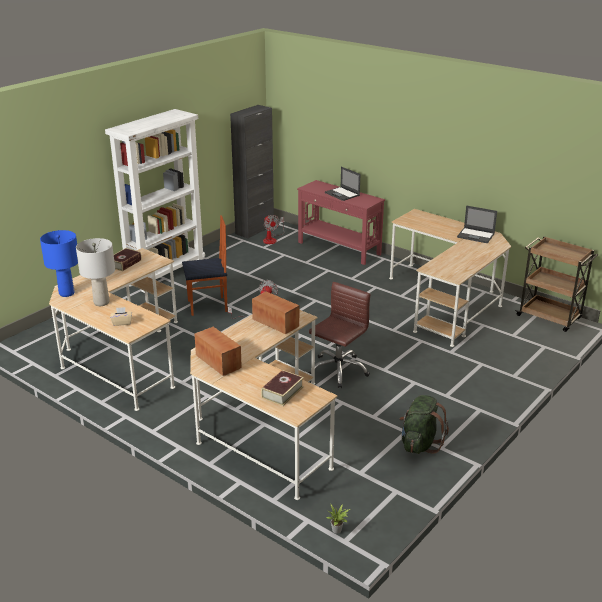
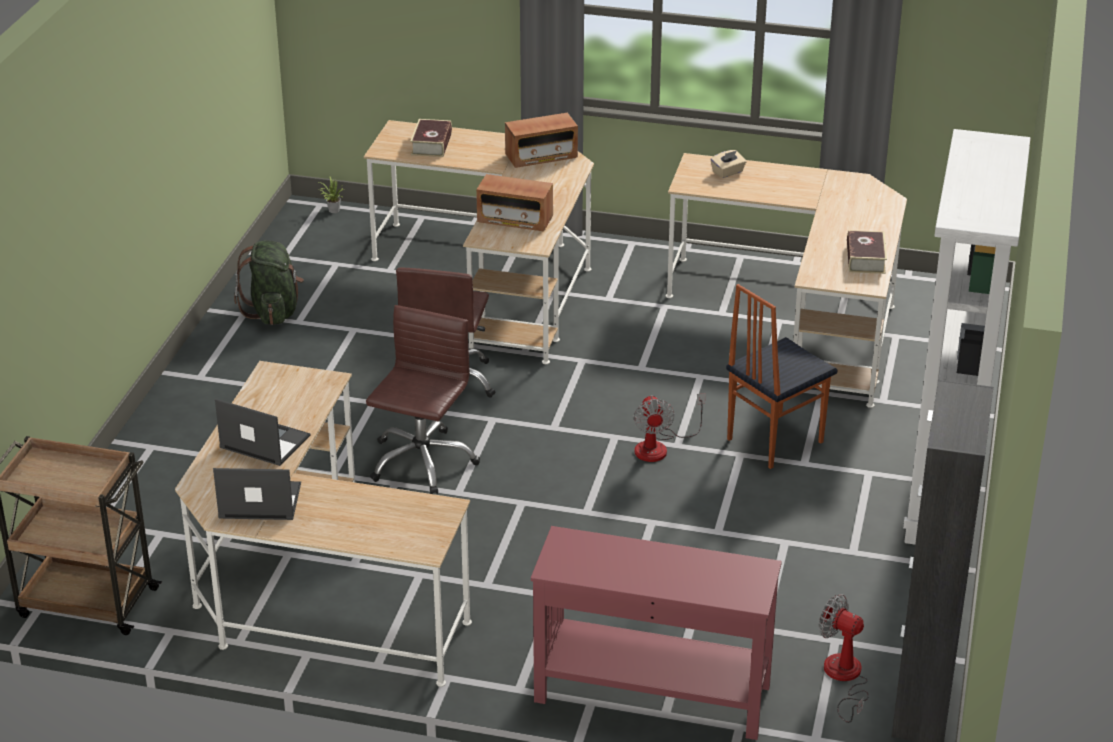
camera: 155 degrees right, 5 degrees up
blue table lamp [40,230,78,297] -> none
grey table lamp [76,238,115,306] -> none
radio [195,327,242,376] -> radio turned 45 degrees counterclockwise [505,112,578,168]
laptop [325,167,360,201] -> laptop moved to [215,399,311,466]
none -> brown office chair [366,305,480,494]

